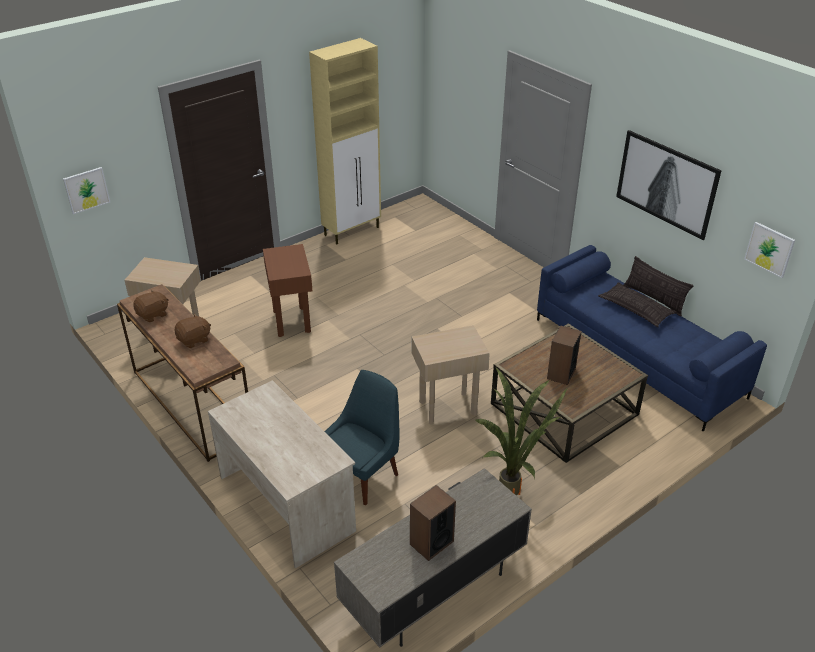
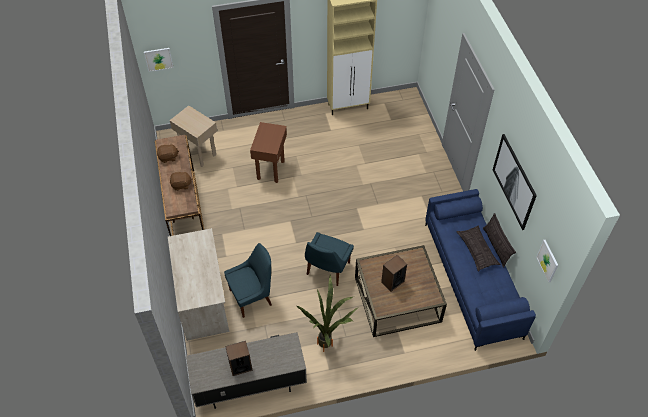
camera: 25 degrees right, 15 degrees up
beige side table [412,325,490,425] -> blue chair [305,232,354,286]

